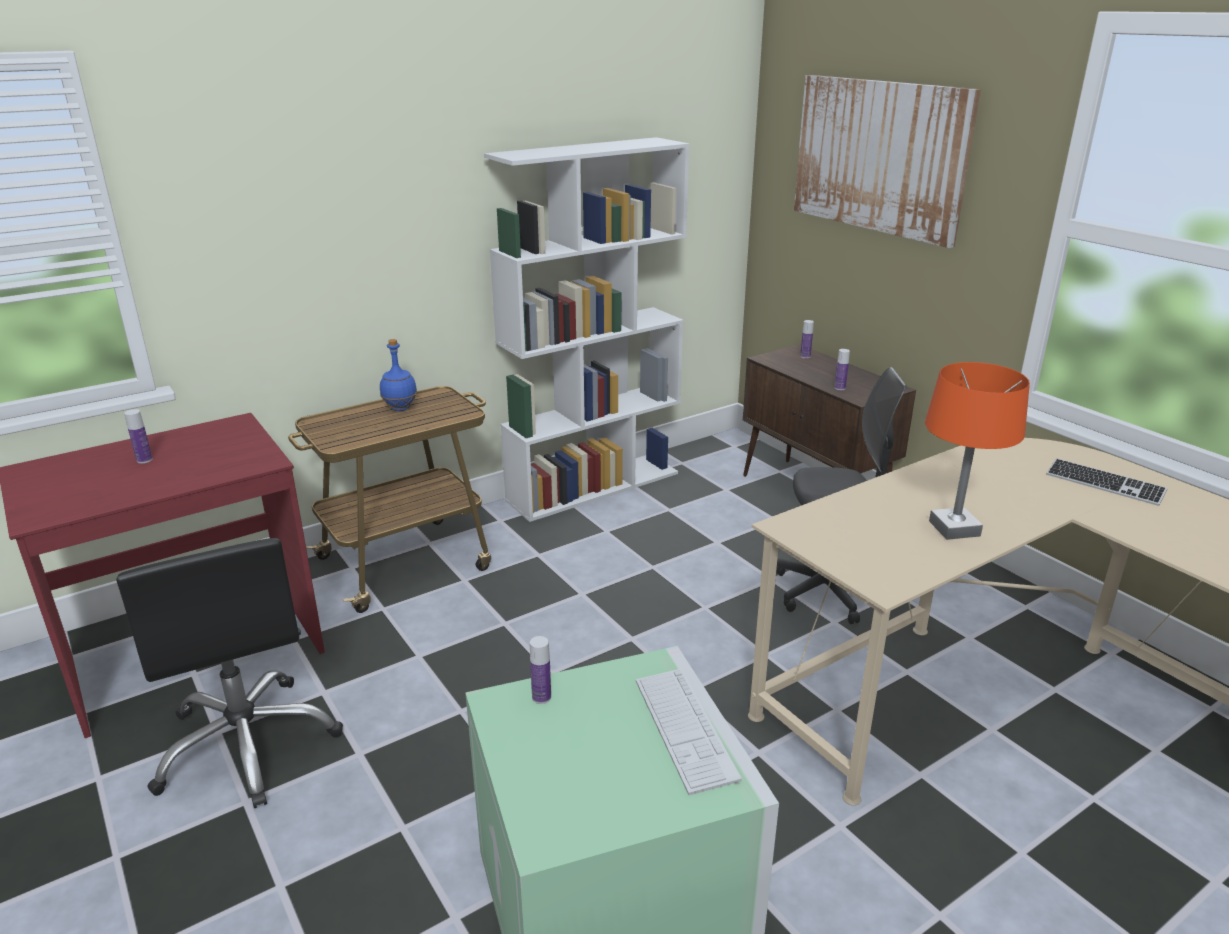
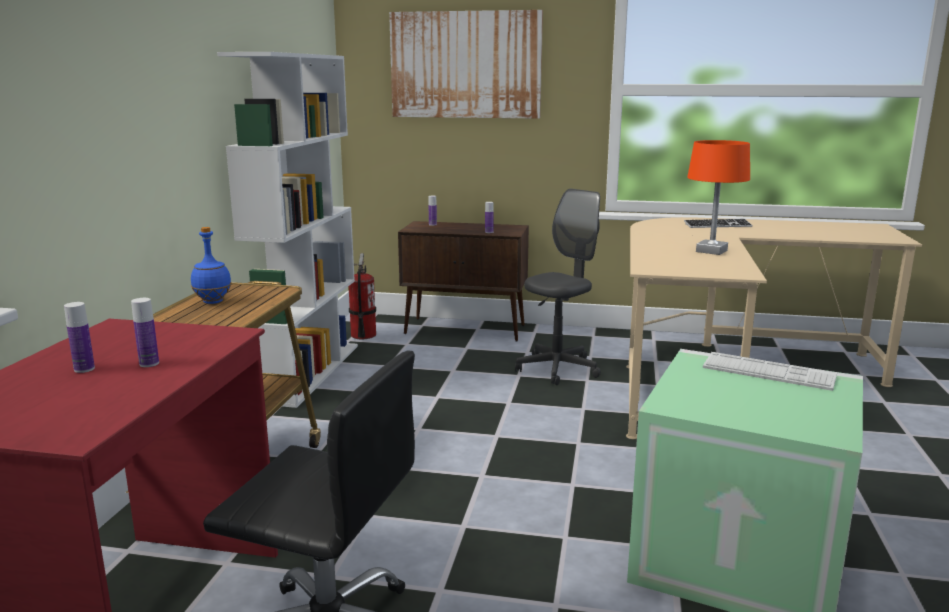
camera: 45 degrees left, 10 degrees down
bottle [530,636,551,704] -> bottle moved to [131,298,159,367]
none -> fire extinguisher [349,253,376,339]

